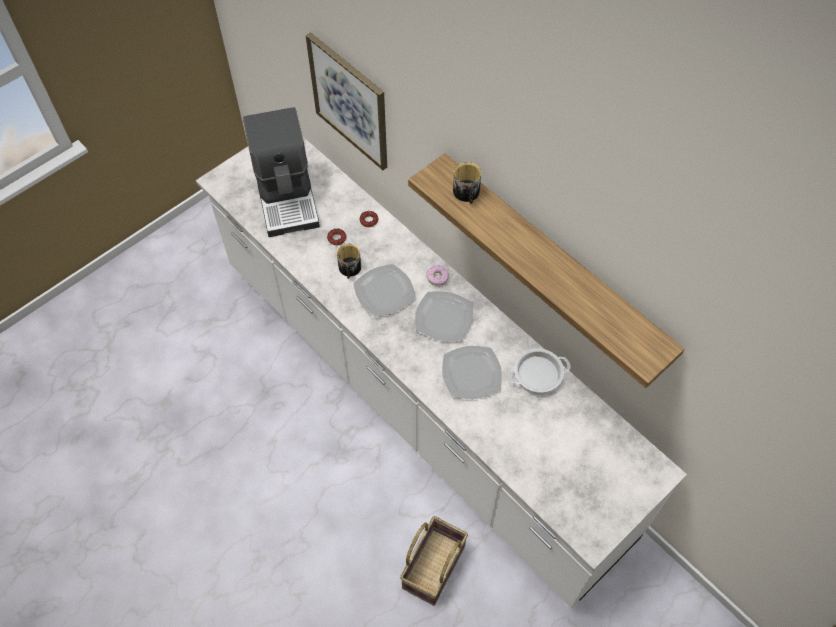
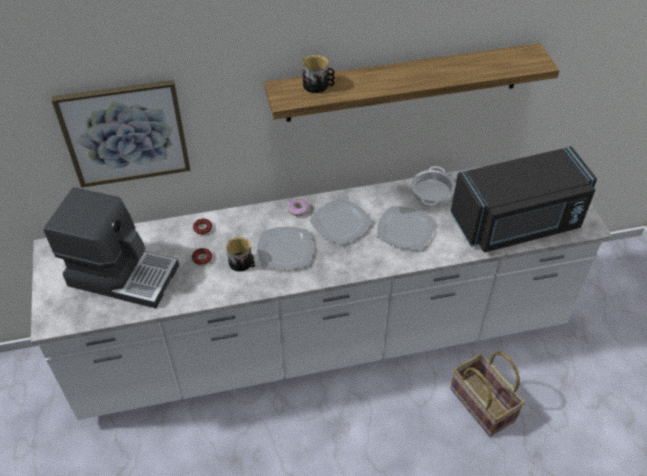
camera: 60 degrees left, 10 degrees down
none -> black microwave [451,146,597,252]

